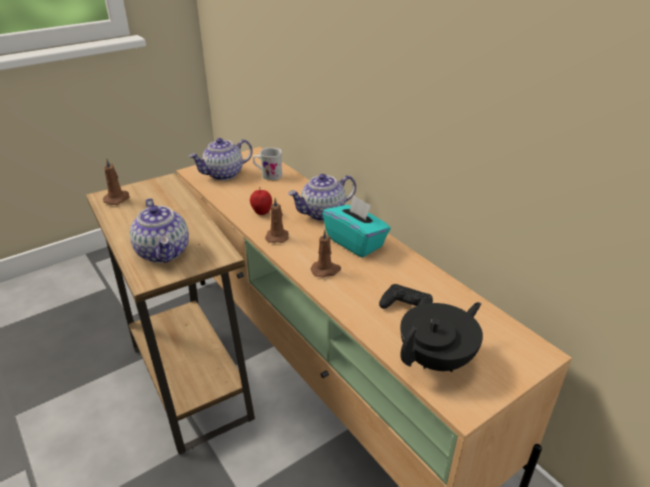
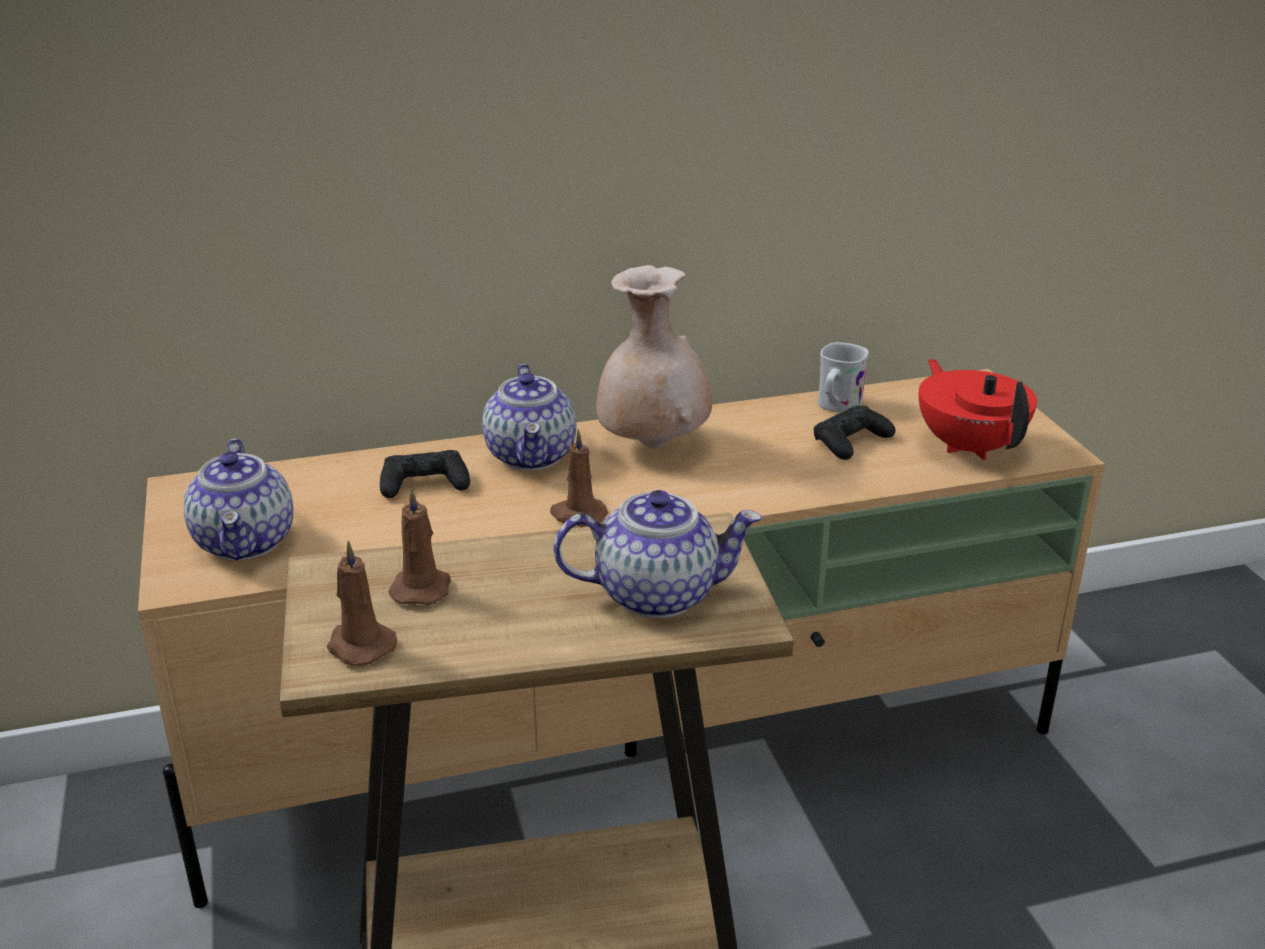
camera: 70 degrees left, 5 degrees down
apple [250,187,272,215] -> none
white mug [253,148,282,180] -> white mug moved to [818,342,869,412]
brown candle [311,229,341,278] -> brown candle moved to [388,488,451,605]
turquoise tissue box [322,195,391,258] -> beige vase [596,265,712,448]
black teapot [400,302,483,372] -> red teapot [919,359,1037,460]
none -> black game controller [380,450,470,498]

